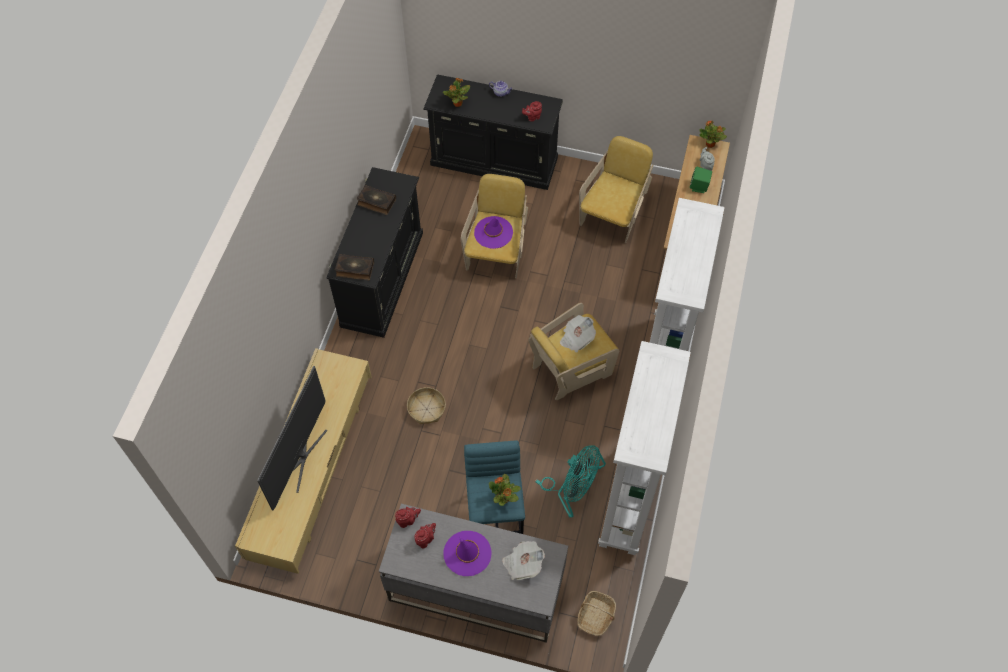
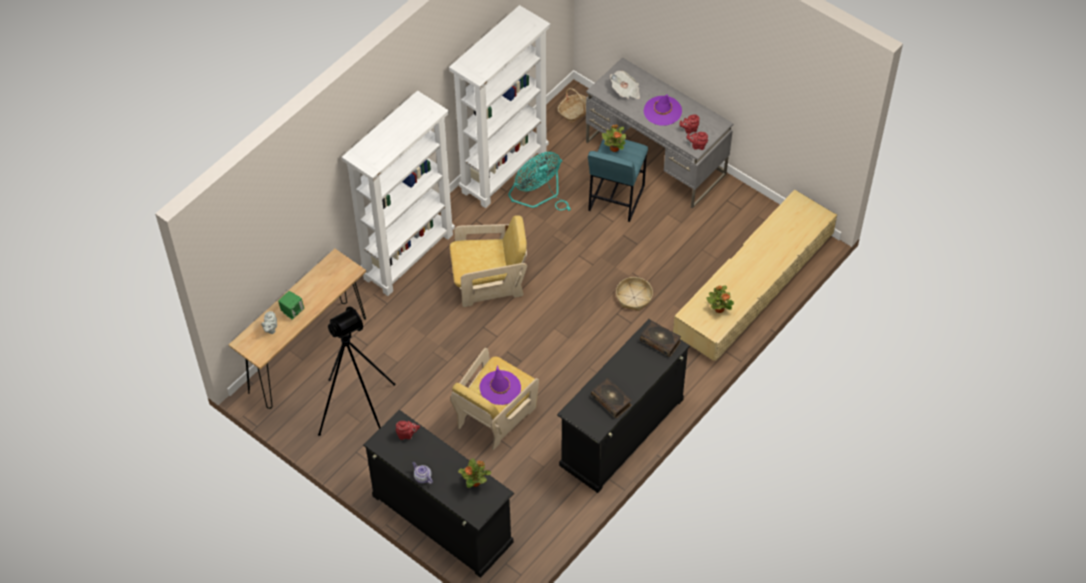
camera: 155 degrees left, 5 degrees down
television [257,366,327,510] -> none
newspaper [560,315,596,352] -> none
yellow armchair [579,136,653,243] -> black floor lamp [318,306,395,436]
potted plant [699,120,727,148] -> potted plant moved to [706,286,734,313]

